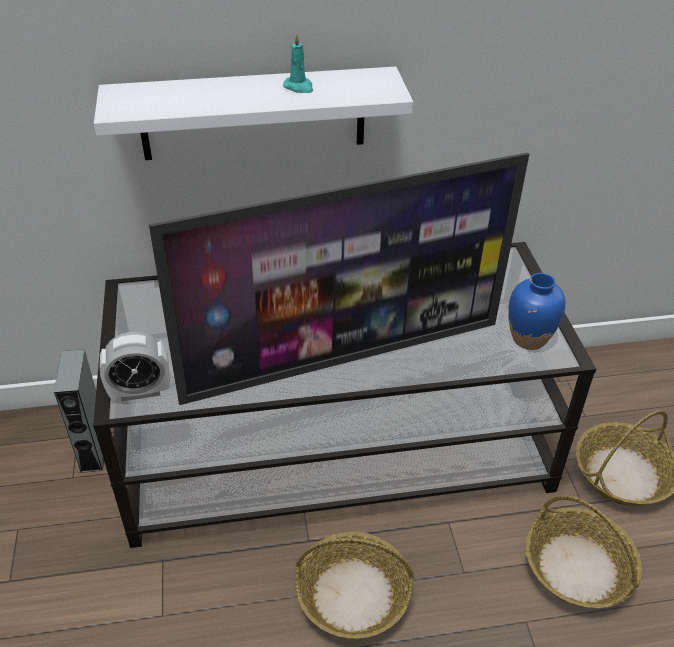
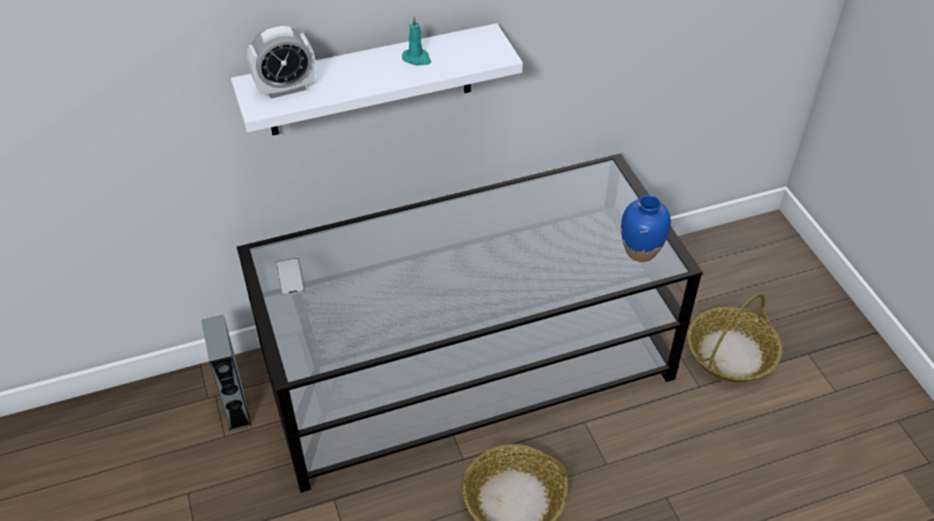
camera: 10 degrees left, 5 degrees up
alarm clock [100,332,170,401] -> alarm clock moved to [247,25,316,99]
television [149,152,529,405] -> none
basket [526,495,642,608] -> none
none -> phone [276,258,304,296]

